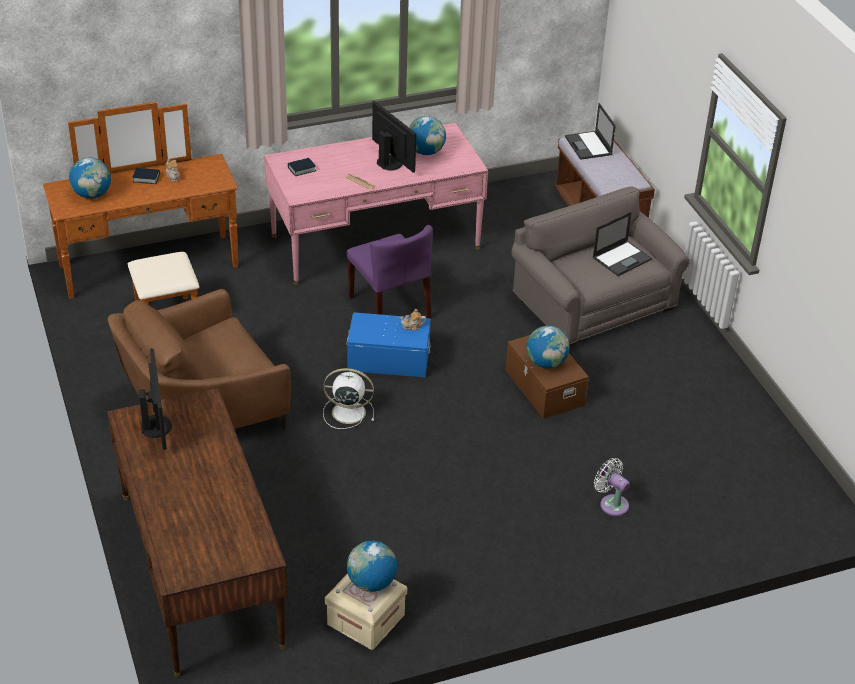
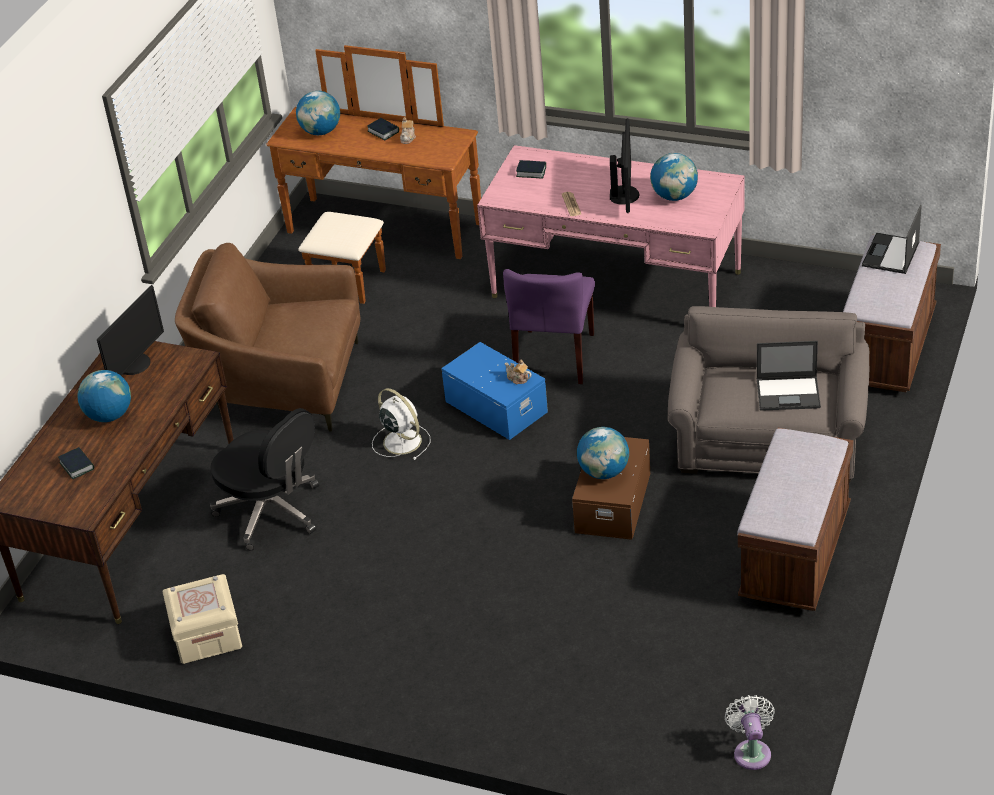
camera: 45 degrees right, 0 degrees up
globe [347,541,397,592] -> globe moved to [77,370,131,422]
white fan [594,458,630,516] -> white fan moved to [725,695,775,770]
none -> book [58,447,94,479]
none -> black office chair [210,408,319,550]
none -> brown bench [737,428,853,611]

